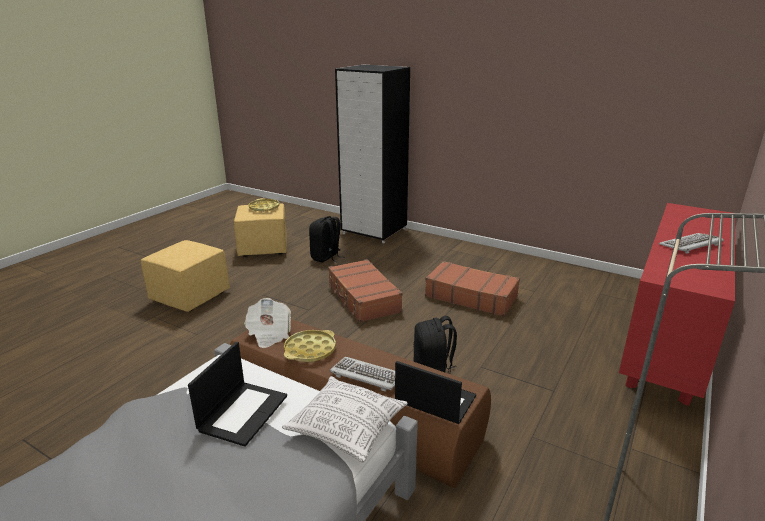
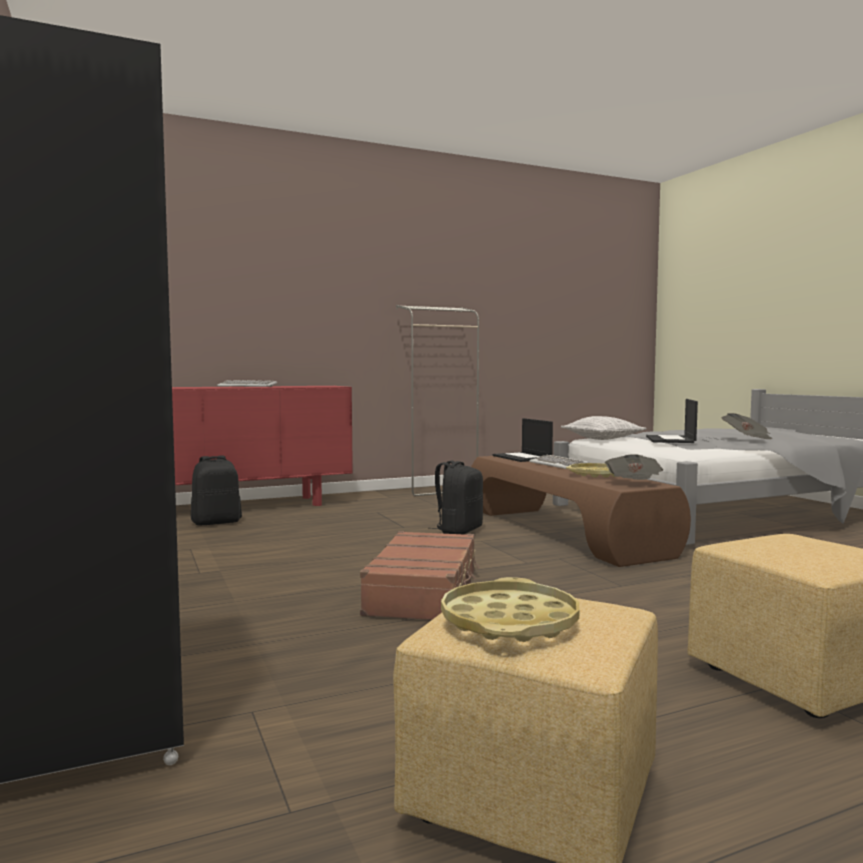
camera: 145 degrees left, 20 degrees down
laptop [188,342,287,447] -> laptop turned 45 degrees counterclockwise [646,399,698,443]
black backpack [309,216,340,263] -> black backpack moved to [191,455,242,525]
brown suitcase [425,261,520,317] -> none
none -> newspaper [722,413,773,439]

